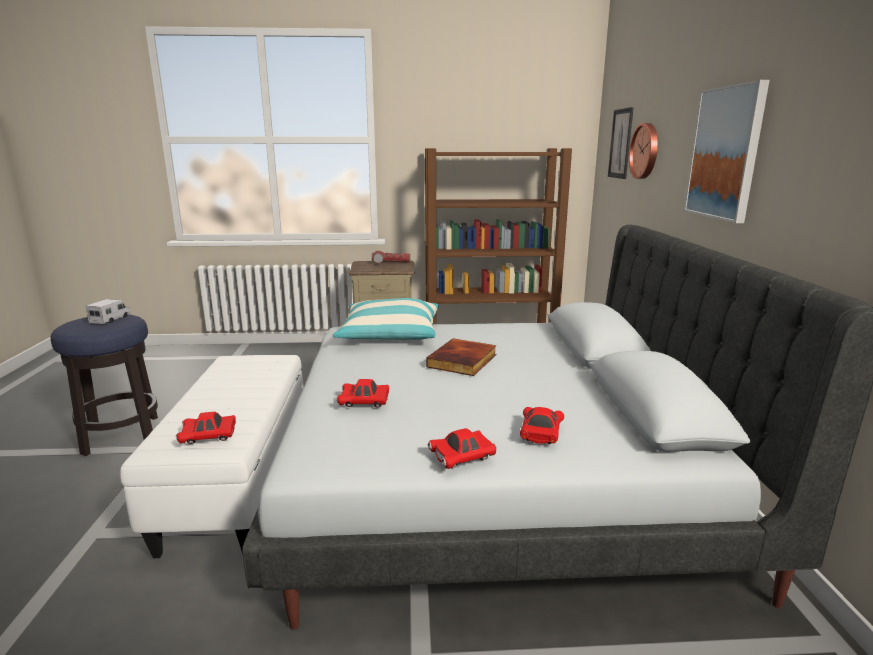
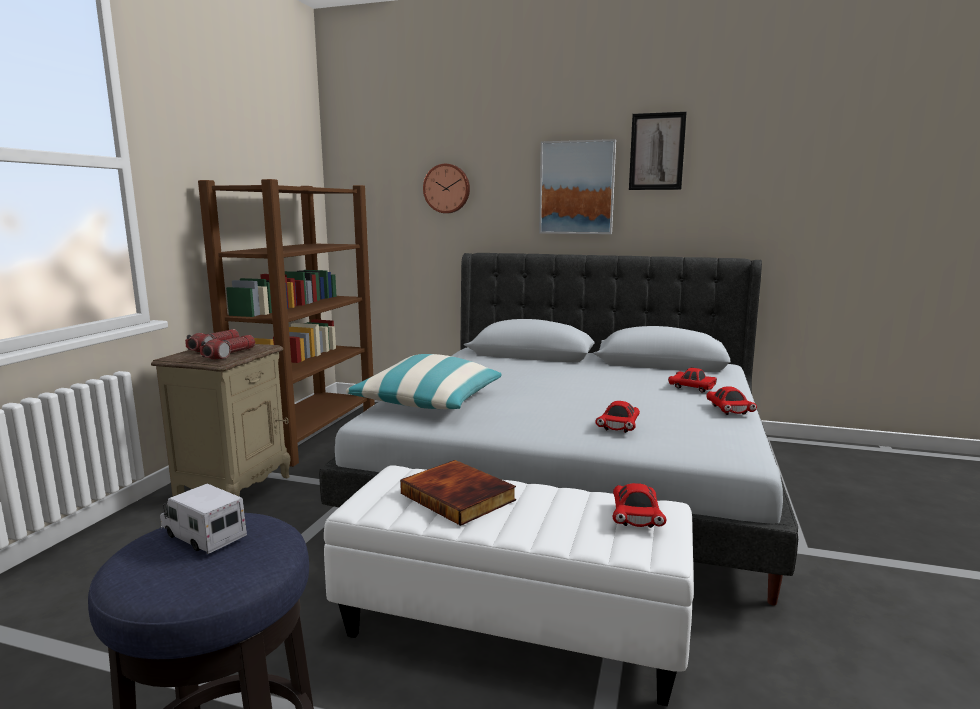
camera: 70 degrees left, 5 degrees down
book [426,339,496,376] -> book moved to [400,460,516,526]
picture [608,107,634,179] -> picture moved to [629,112,687,190]
none -> flashlight [200,335,255,359]

